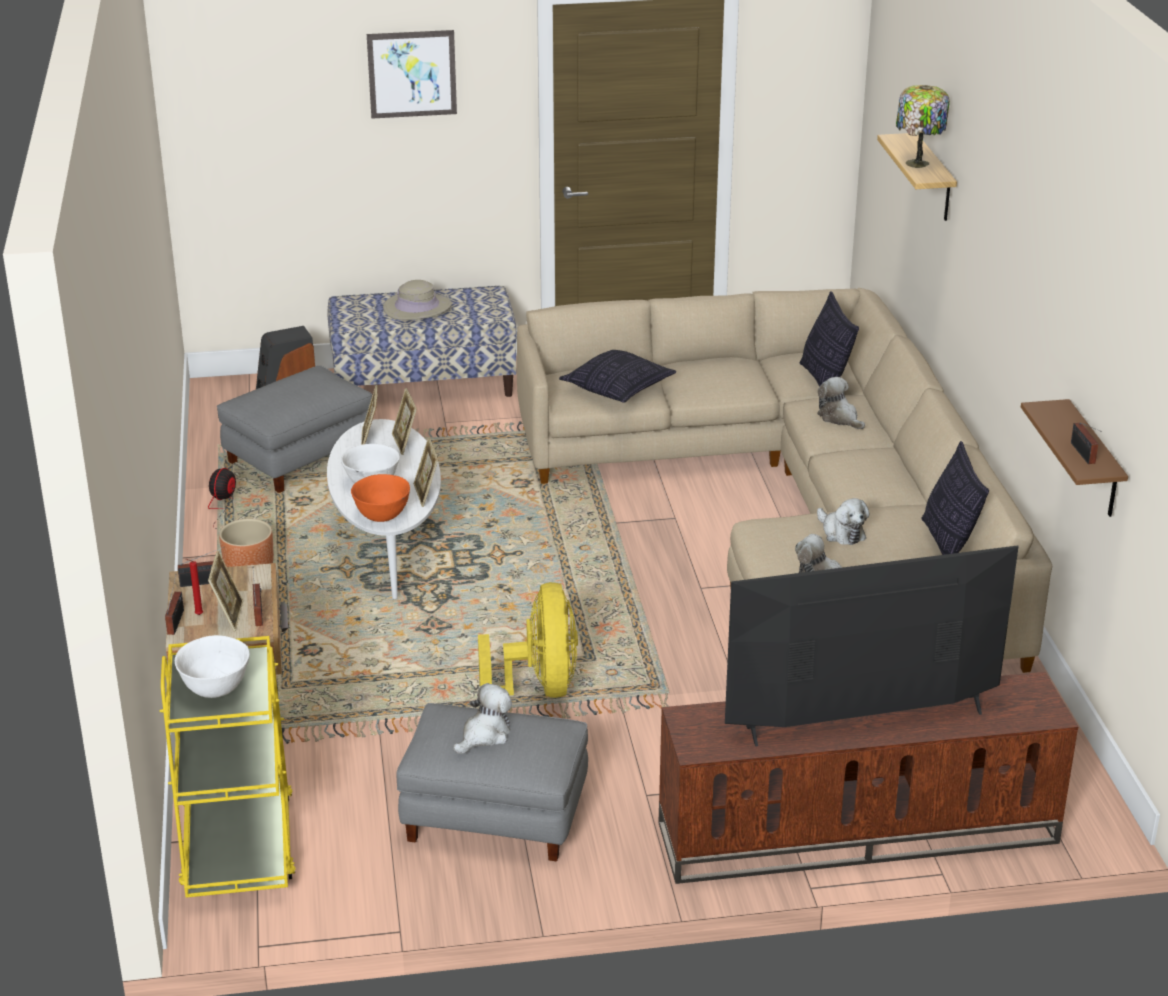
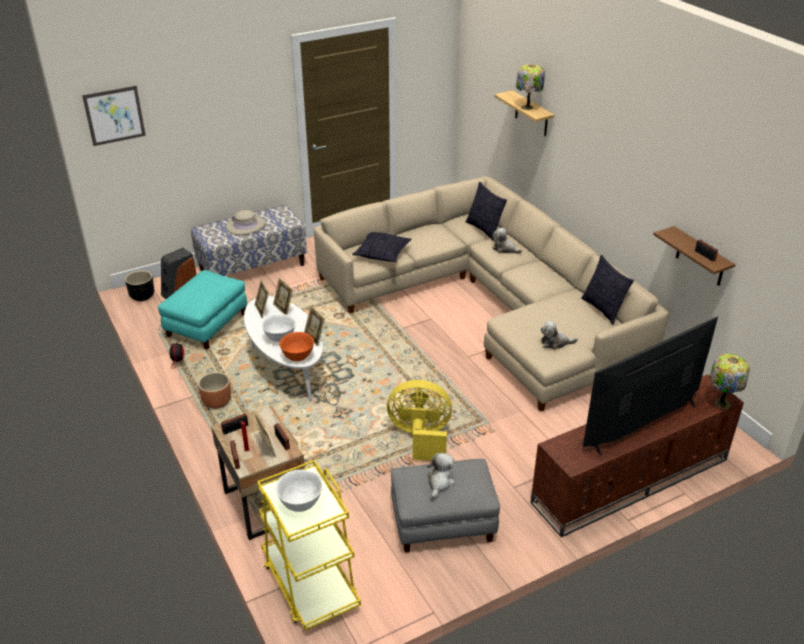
camera: 20 degrees left, 5 degrees up
grey ottoman [217,366,372,493] -> turquoise ottoman [158,270,247,350]
picture [367,30,457,119] -> picture moved to [82,86,146,146]
yellow fan [478,582,578,698] -> yellow fan turned 60 degrees counterclockwise [387,380,452,461]
plush toy [817,498,869,545] -> none
none -> black planter [125,271,154,301]
none -> table lamp [710,354,750,409]

